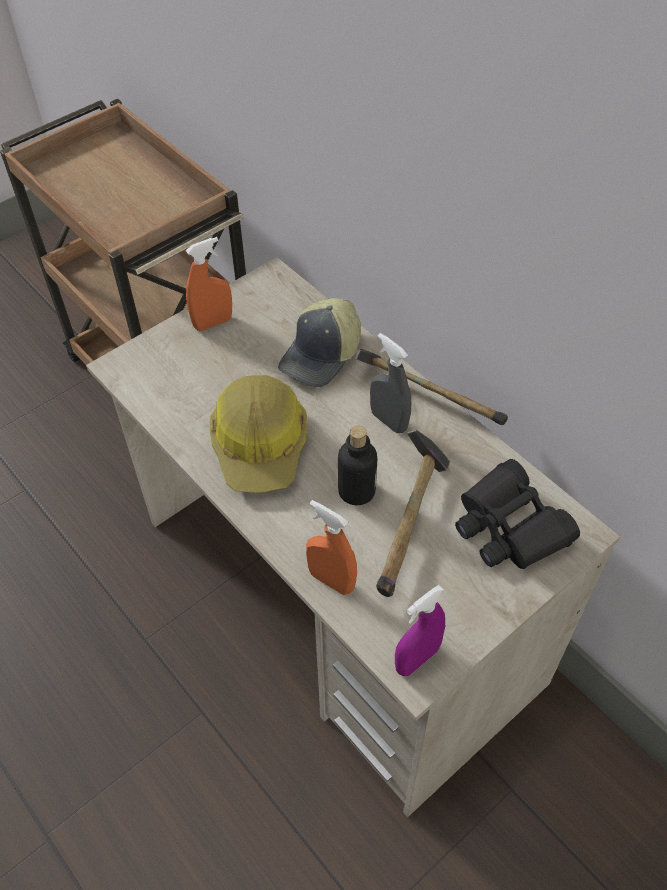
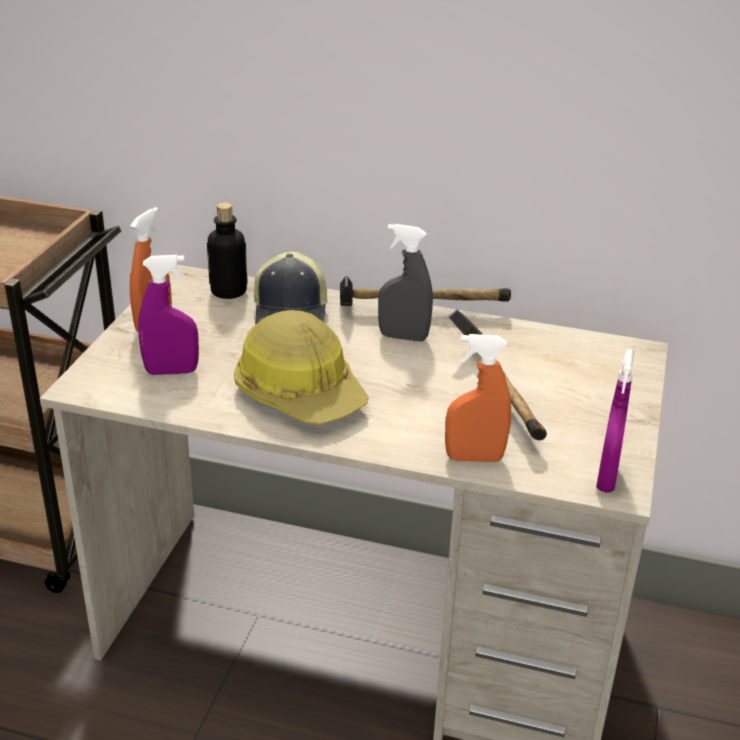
camera: 35 degrees left, 20 degrees down
bottle [338,425,377,505] -> bottle moved to [207,203,248,299]
black binoculars [455,459,580,569] -> none
none -> purple spray bottle [138,255,199,375]

